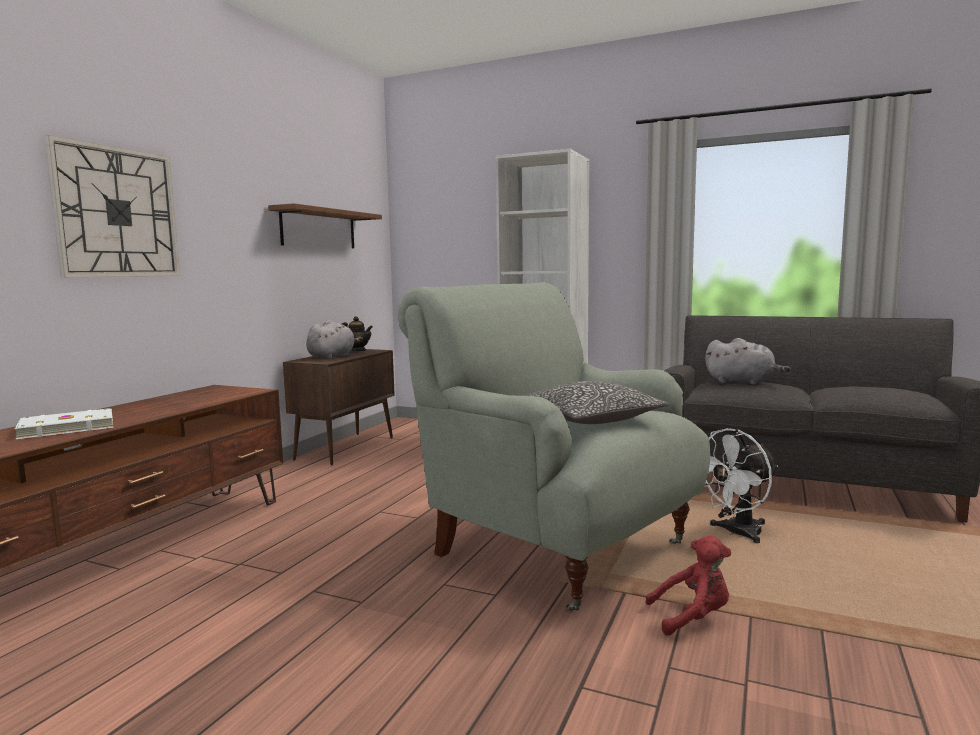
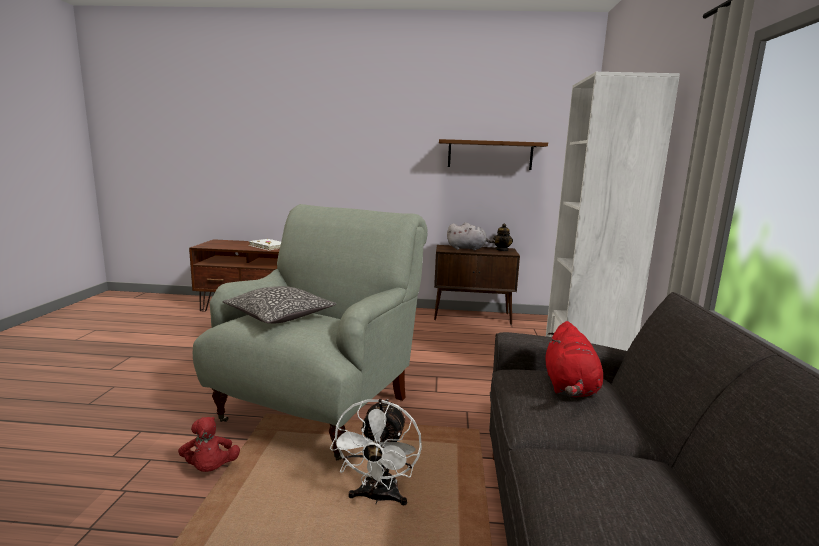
camera: 70 degrees right, 5 degrees up
wall clock [44,135,180,278] -> none
white fan [704,428,778,543] -> white fan turned 120 degrees counterclockwise [330,399,422,506]
grey plush toy [705,338,791,385] -> red plush toy [545,321,603,397]

